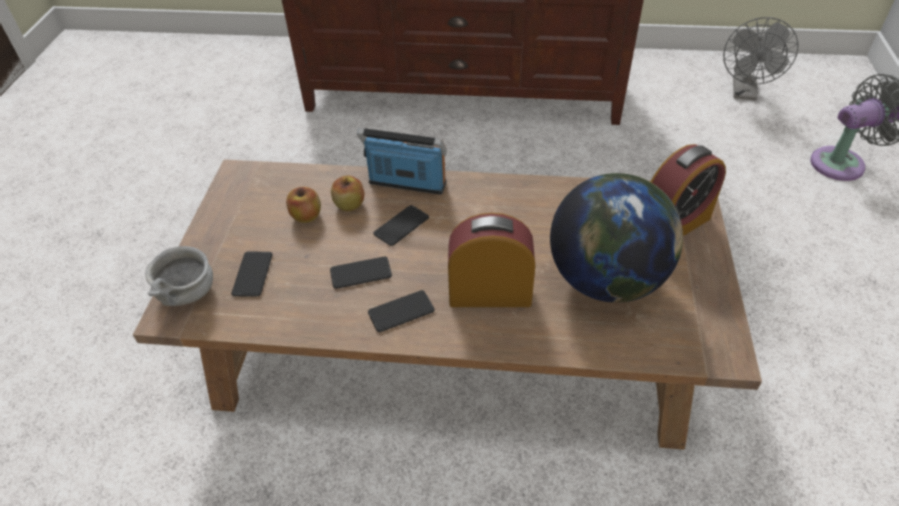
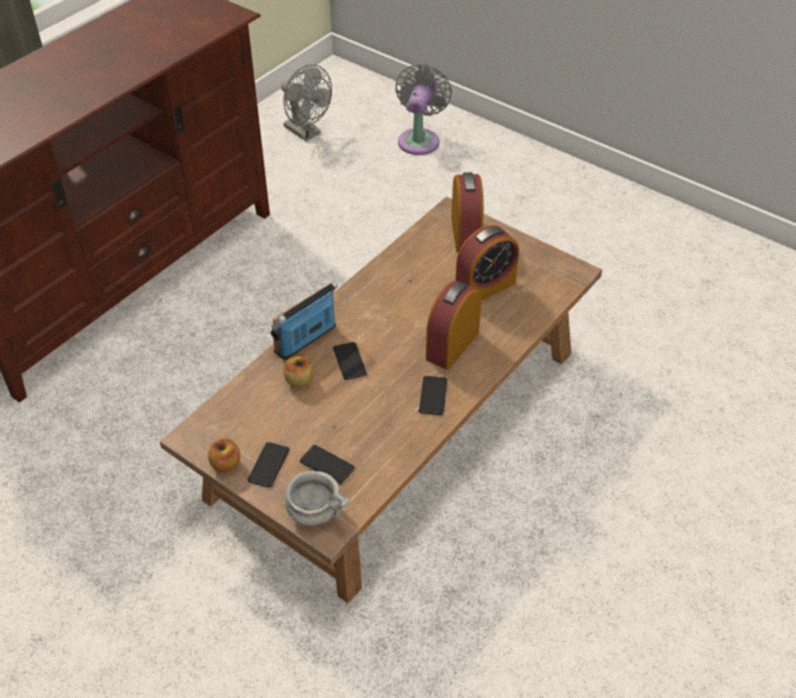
camera: 60 degrees left, 0 degrees up
apple [286,187,321,223] -> apple moved to [208,438,240,472]
phone [330,256,392,289] -> phone moved to [248,442,290,487]
globe [550,173,683,303] -> alarm clock [455,225,519,301]

